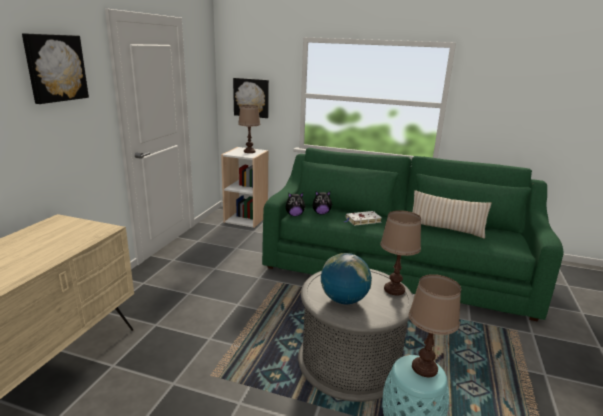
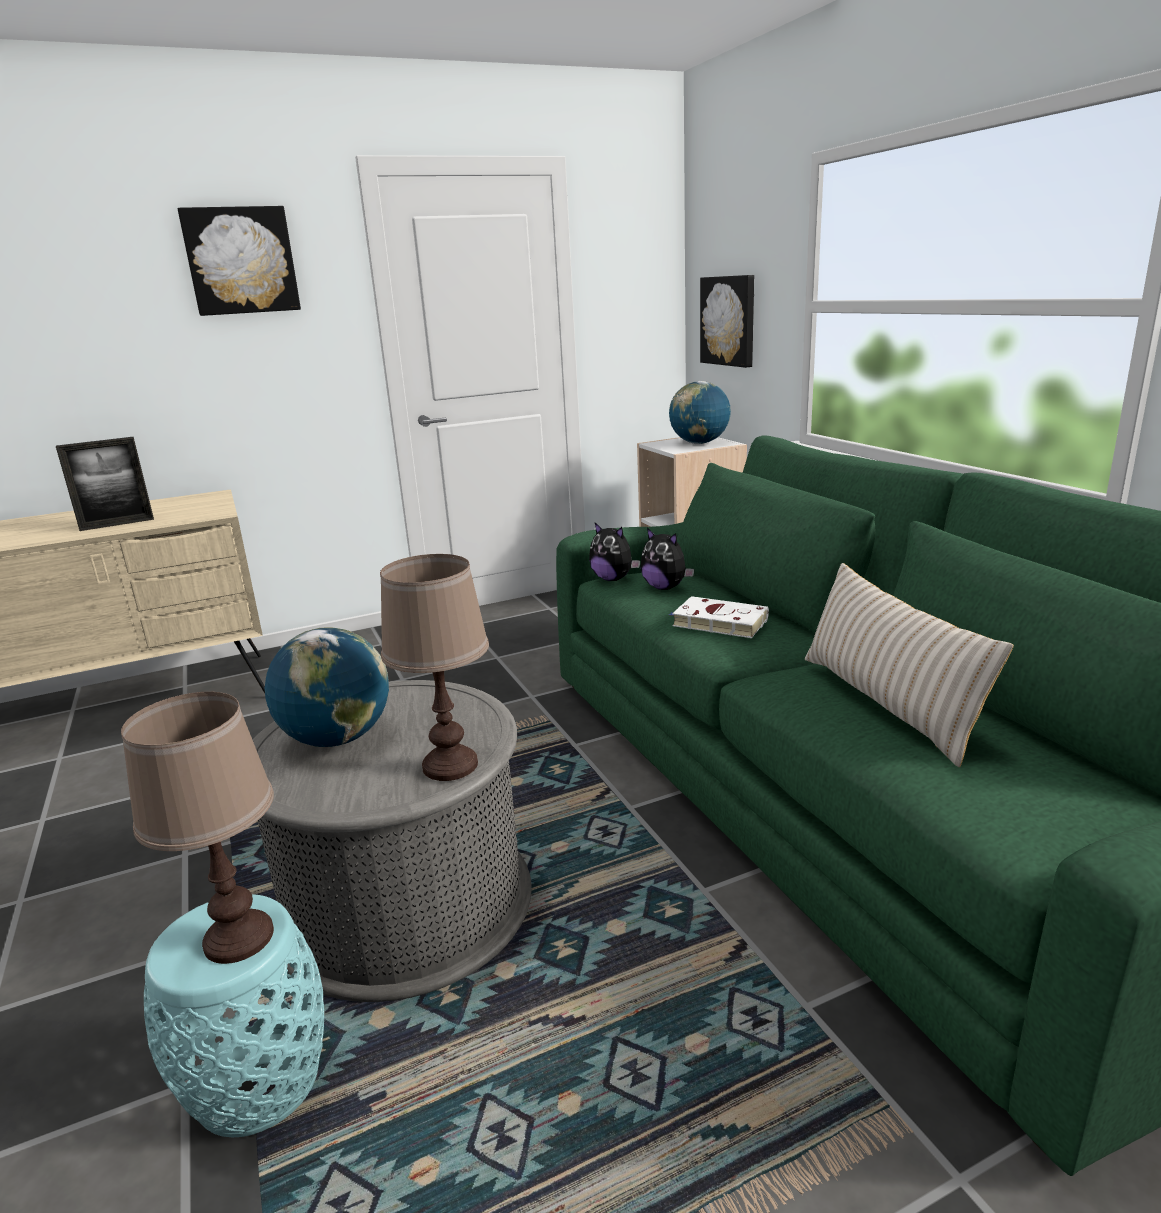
camera: 50 degrees right, 0 degrees up
brown table lamp [238,105,261,153] -> globe [669,381,731,444]
none -> picture frame [56,437,154,531]

